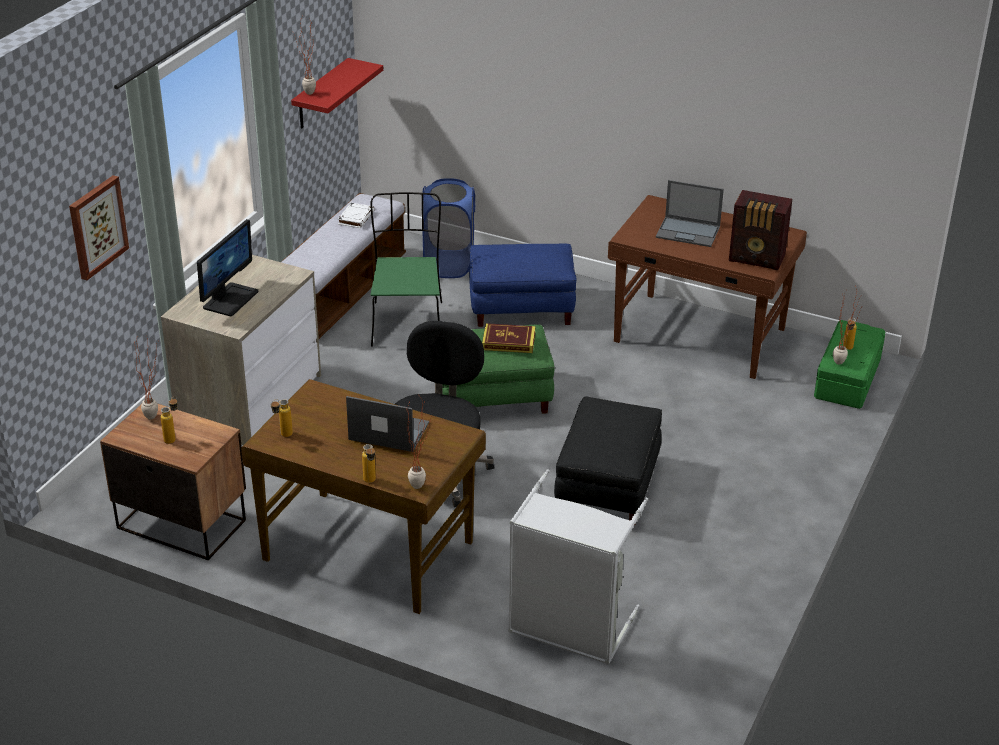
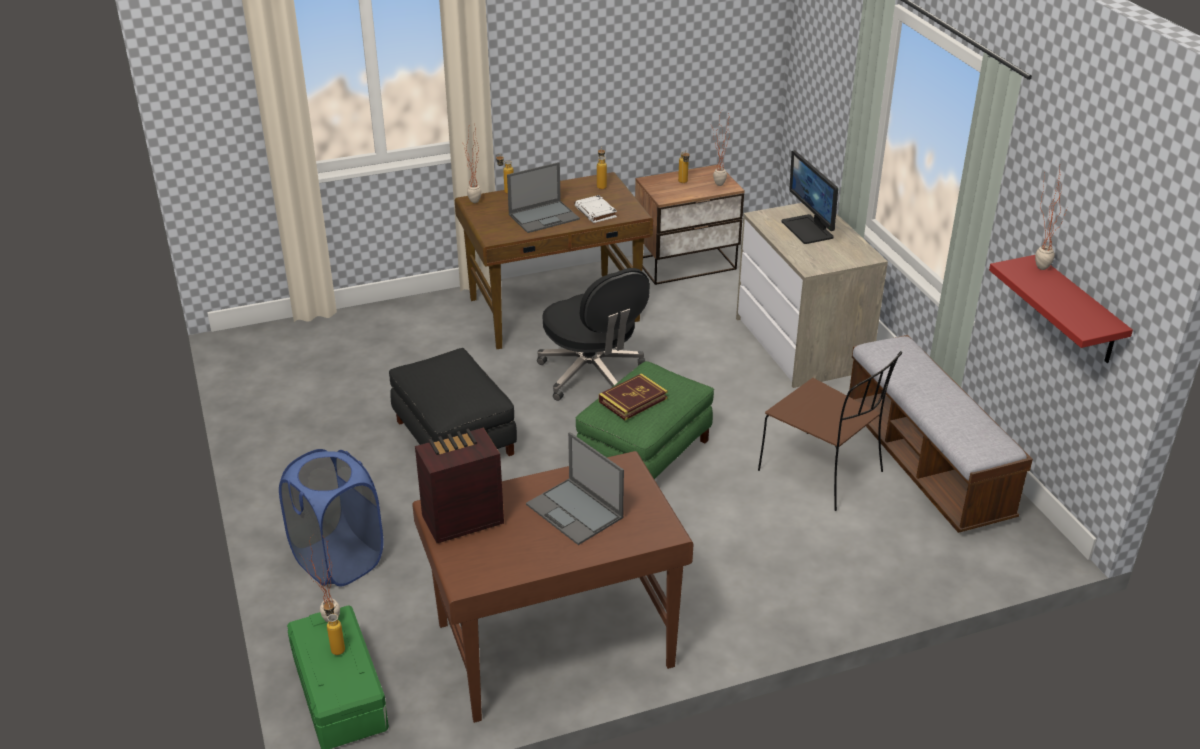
camera: 135 degrees right, 0 degrees up
picture [69,175,129,280] -> none
white book [338,203,375,228] -> white book moved to [574,195,617,223]
green chair [370,192,442,347] -> brown chair [758,351,902,511]
blue laundry basket [422,178,475,278] -> blue laundry basket moved to [279,449,384,587]
blue ottoman [469,243,577,327] -> none
grey laundry basket [508,469,648,665] -> none
laptop [656,180,724,247] -> laptop turned 105 degrees counterclockwise [526,432,624,545]

